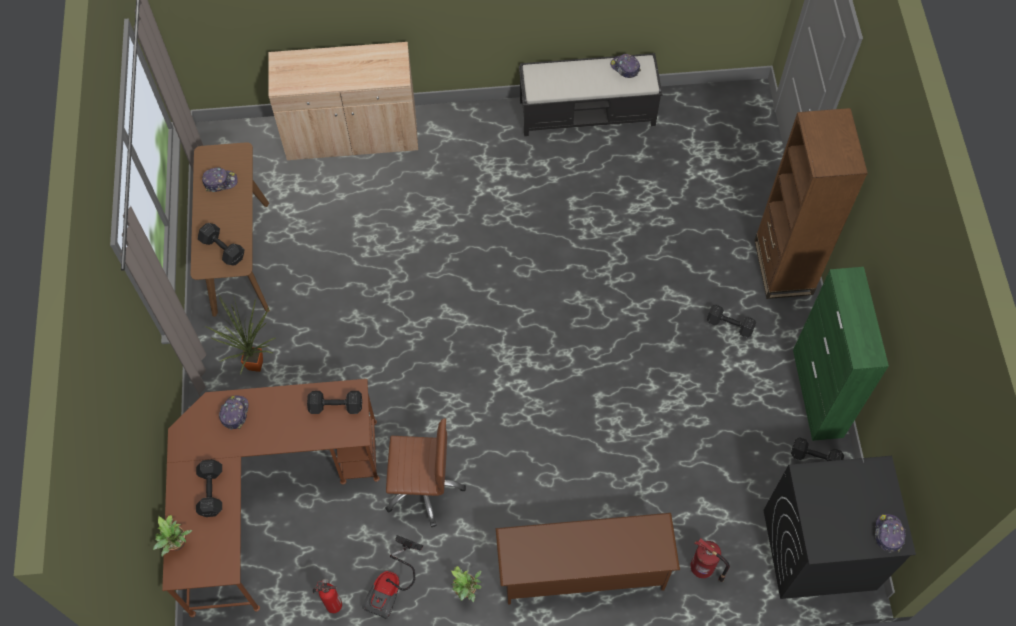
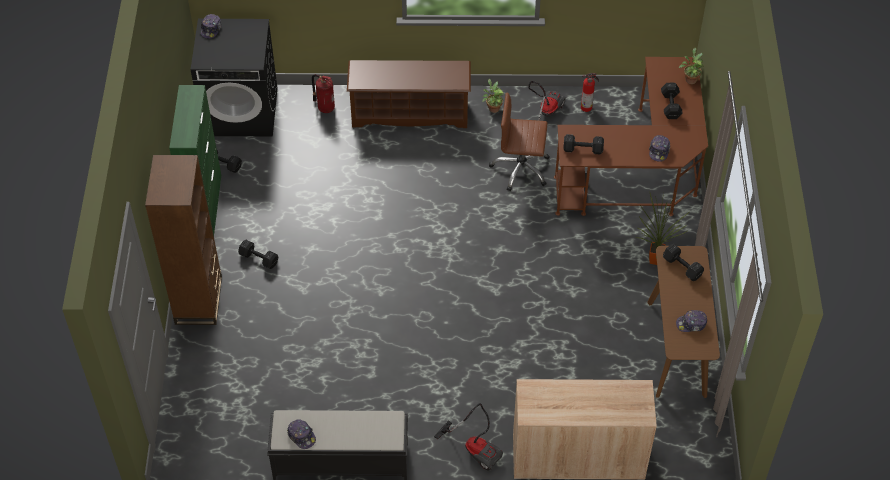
camera: 175 degrees left, 10 degrees down
none -> vacuum cleaner [434,403,503,471]

